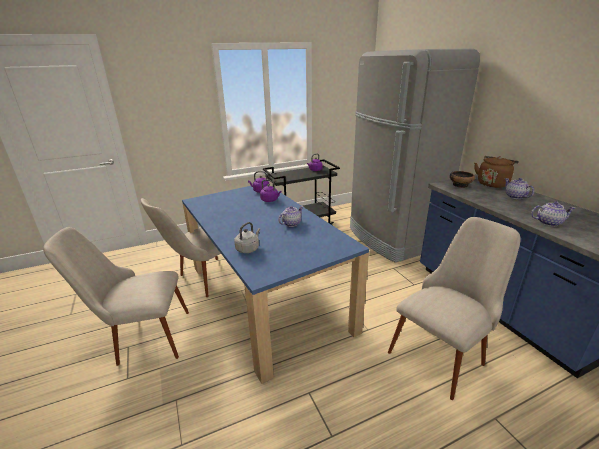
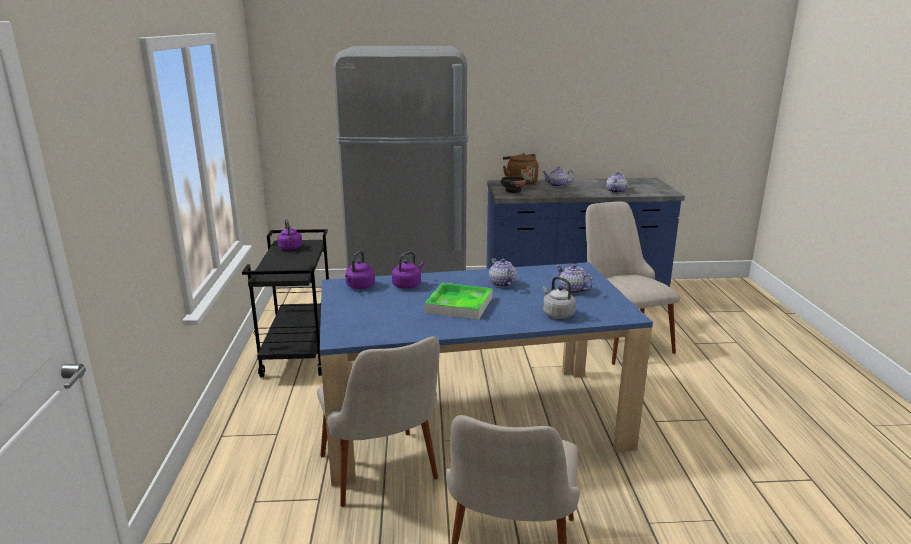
camera: 70 degrees left, 5 degrees down
none -> tray [425,283,492,320]
none -> teapot [556,264,593,294]

